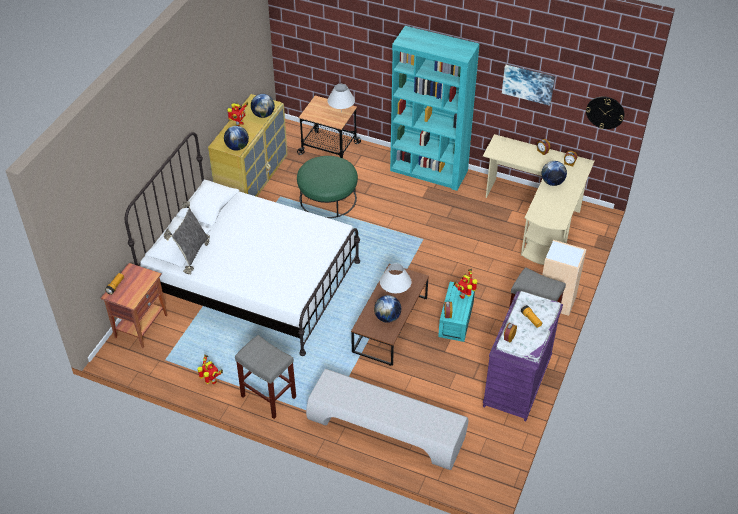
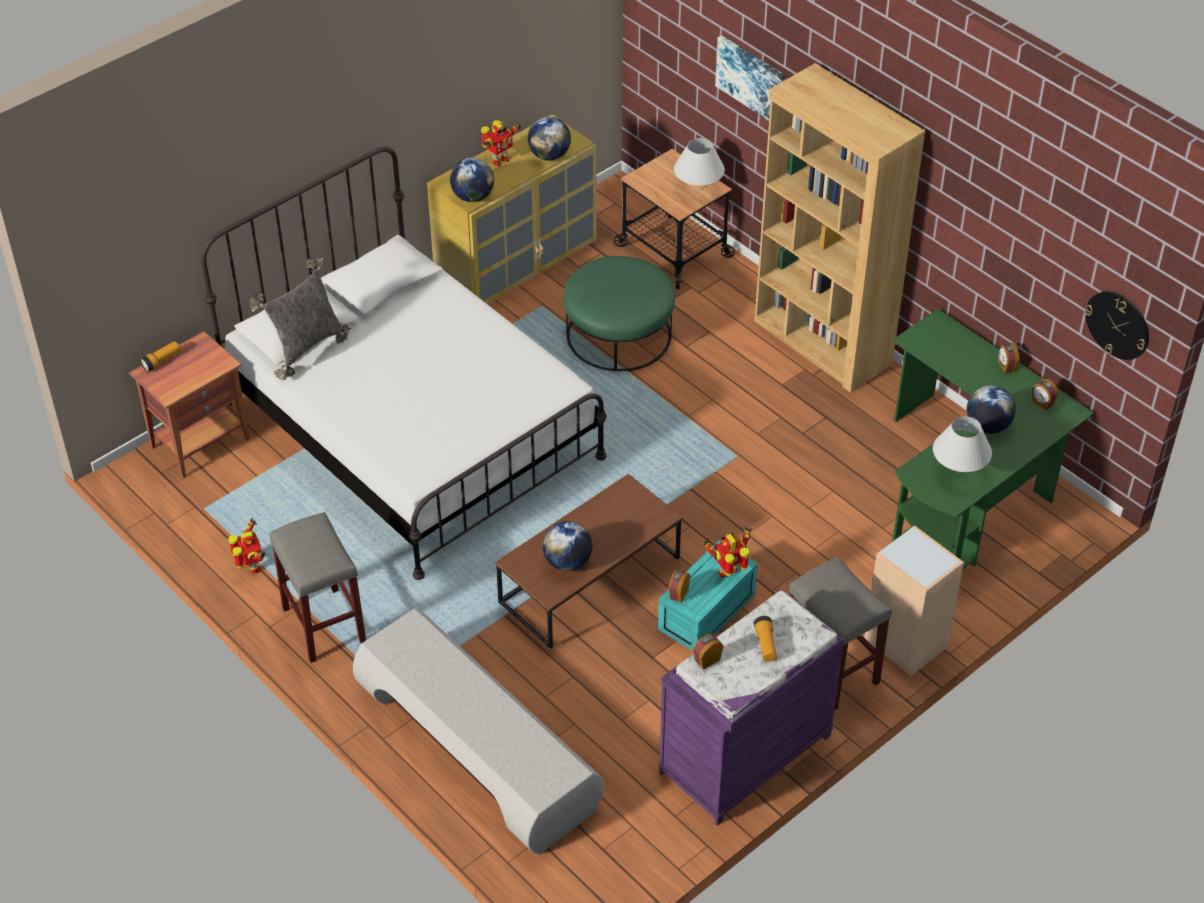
camera: 25 degrees right, 0 degrees up
white table lamp [380,263,412,293] -> white table lamp moved to [933,416,992,473]
turquoise bookcase [390,26,480,191] -> brown bookcase [755,63,925,393]
beige desk [483,134,595,265] -> green desk [892,308,1094,569]
picture [502,65,555,106] -> picture moved to [715,35,786,121]

